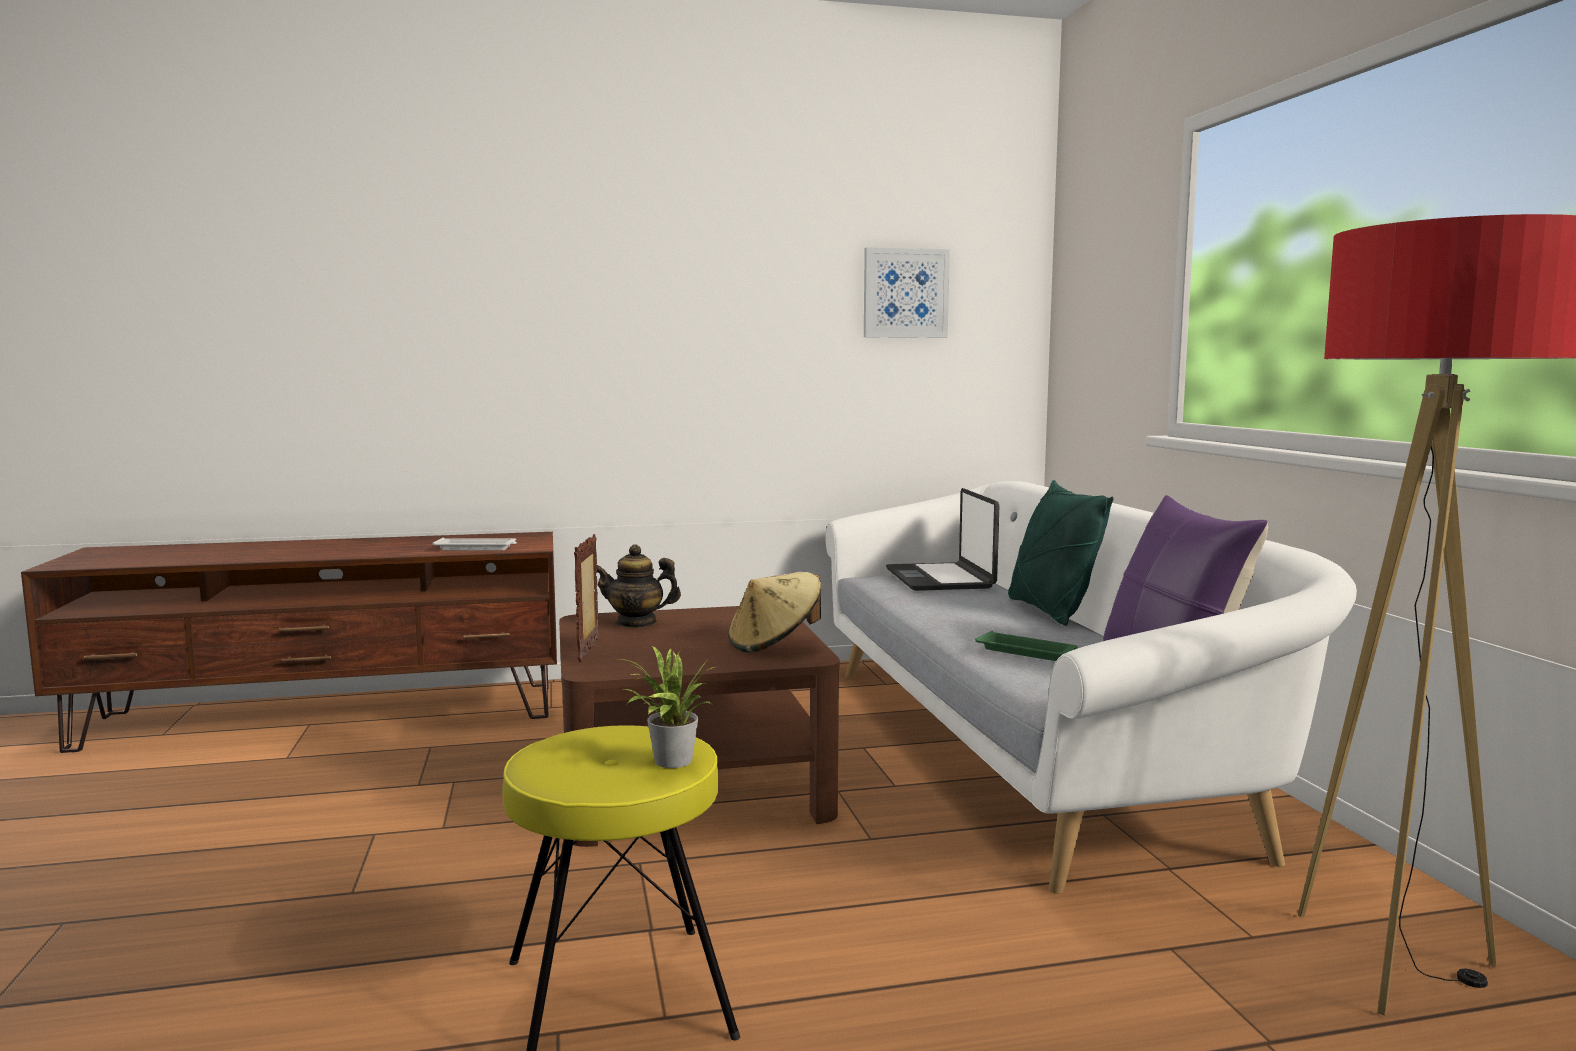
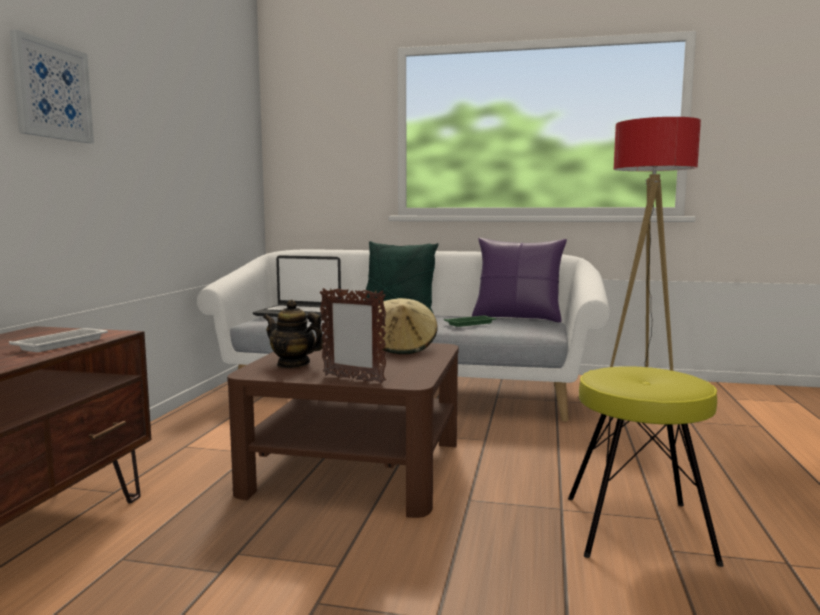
camera: 65 degrees left, 0 degrees up
teapot [597,544,681,628] -> teapot turned 90 degrees clockwise [263,300,324,368]
potted plant [618,646,715,768] -> none
picture [864,247,950,338] -> picture moved to [10,30,94,143]

